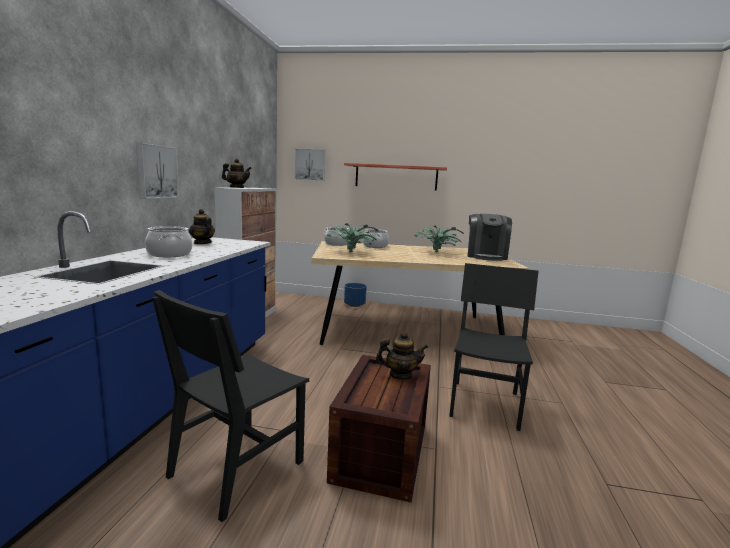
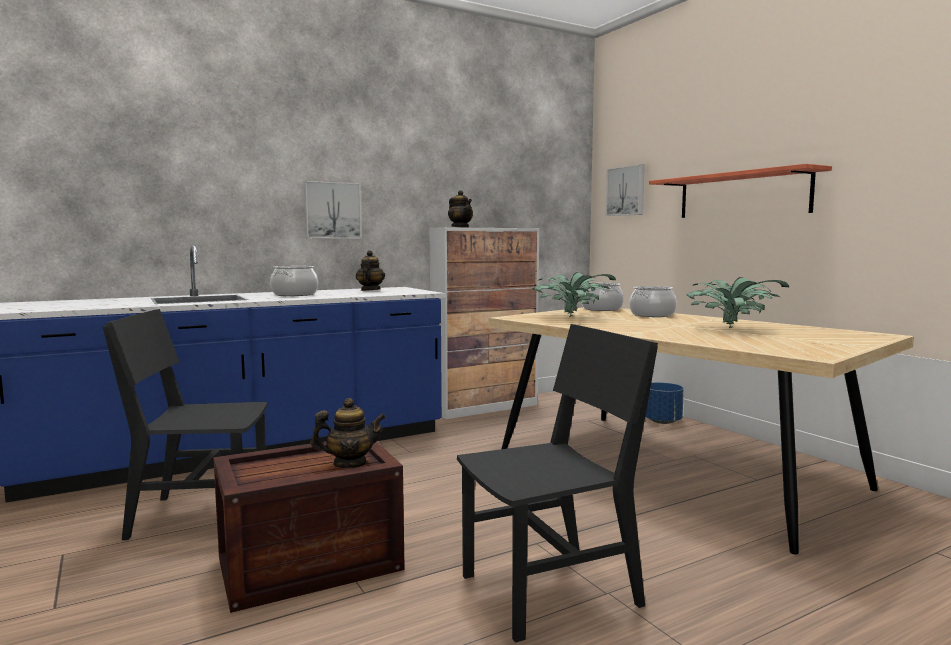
camera: 50 degrees right, 5 degrees down
teapot [376,332,428,380] -> teapot turned 60 degrees counterclockwise [310,398,386,468]
coffee machine [468,214,512,261] -> none

